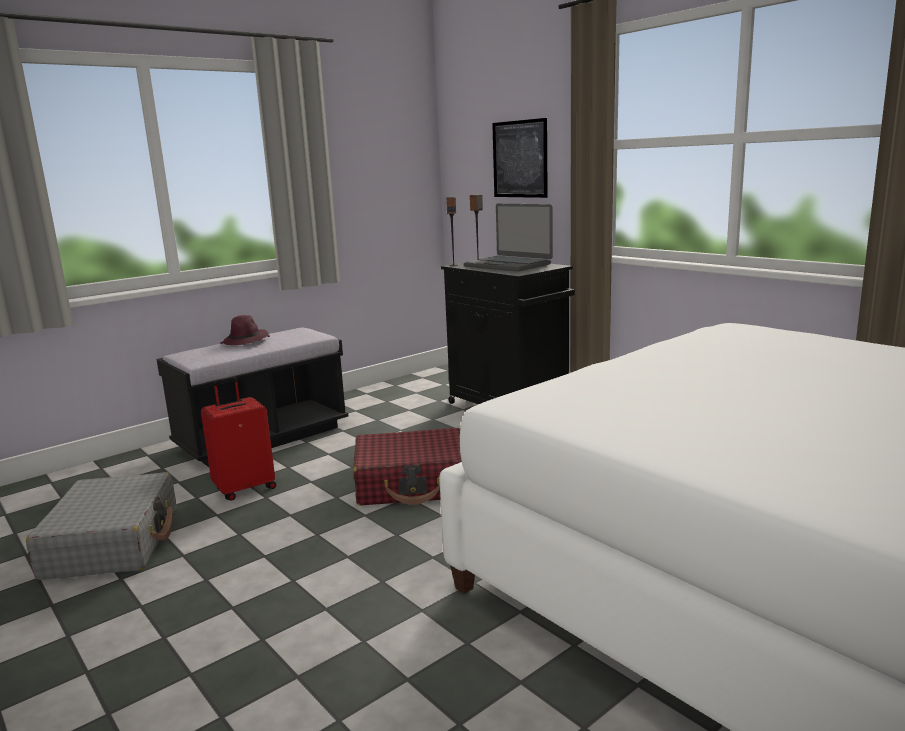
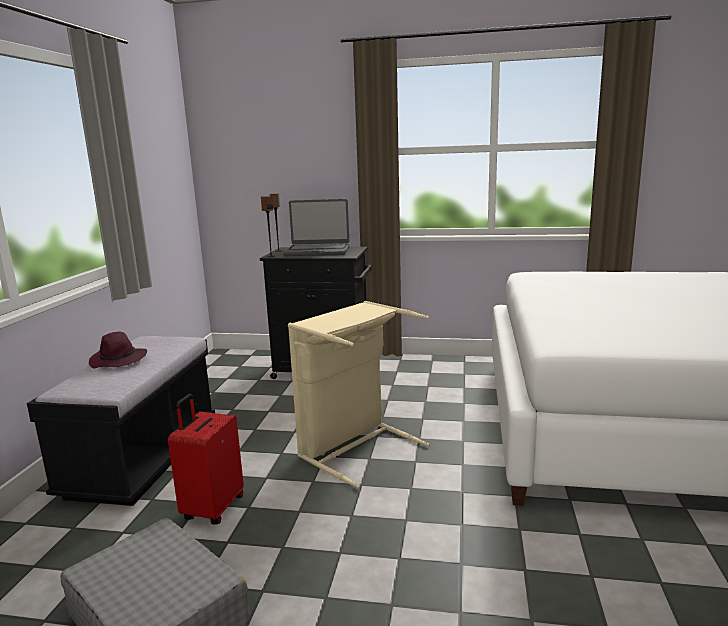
camera: 40 degrees left, 0 degrees up
red suitcase [353,428,462,506] -> beige laundry basket [288,301,429,488]
picture [492,118,548,198] -> none

